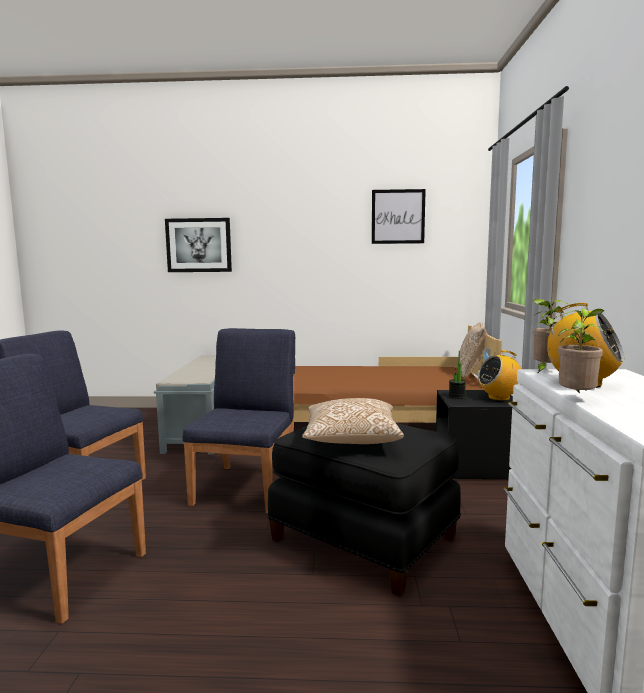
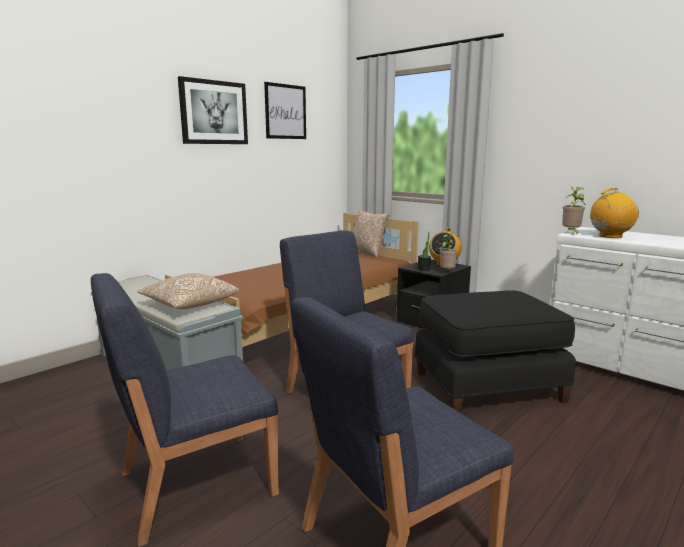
camera: 50 degrees left, 5 degrees up
picture [165,218,232,272] -> picture moved to [178,76,248,144]
pillow [302,398,404,444] -> pillow moved to [137,273,239,309]
potted plant [558,308,605,394] -> potted plant moved to [440,233,457,269]

